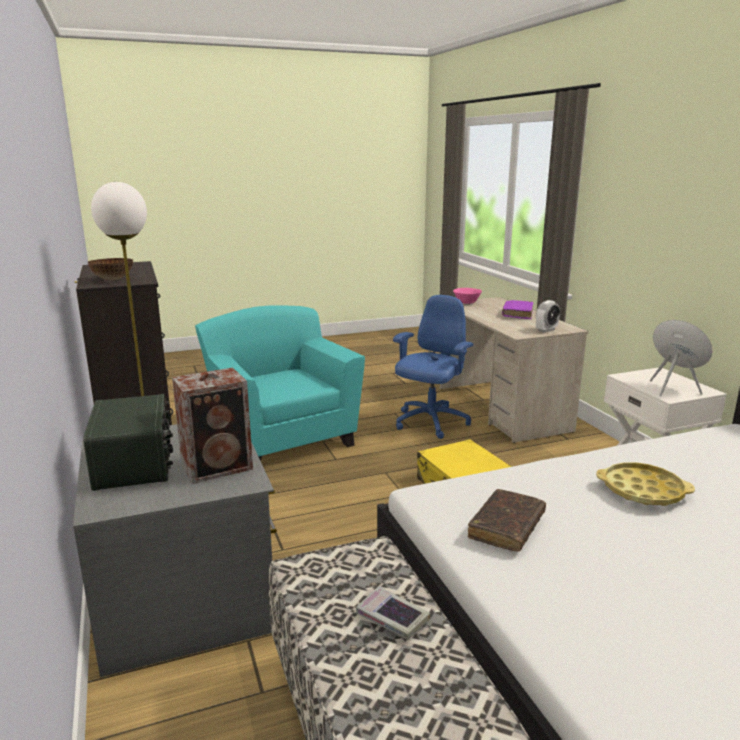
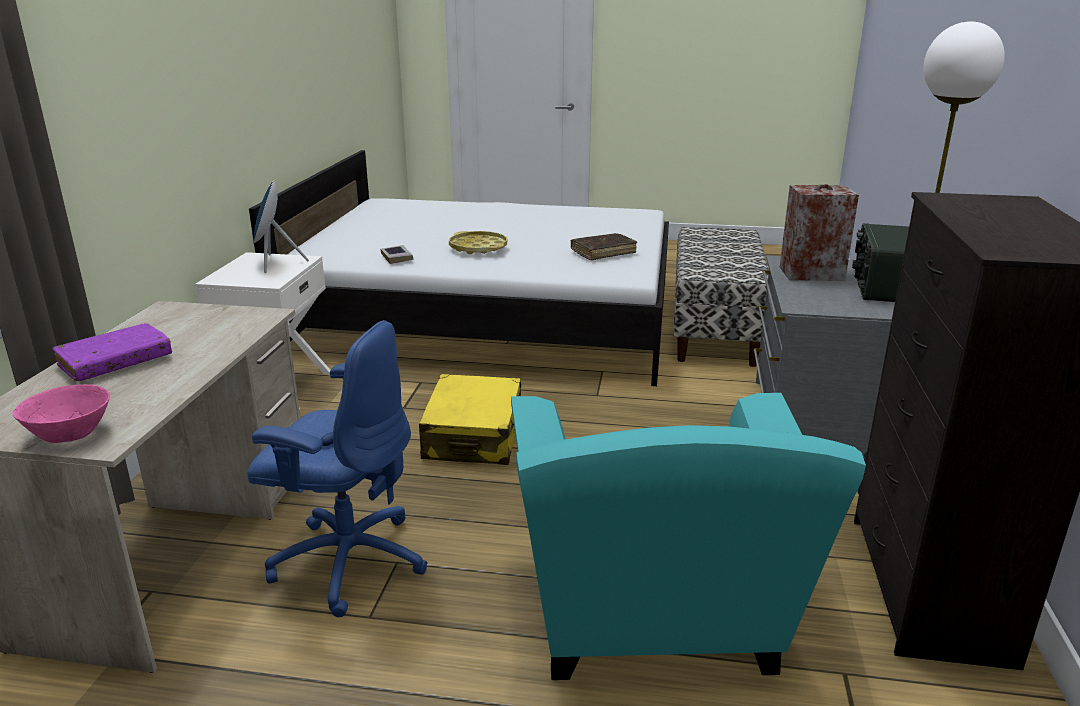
camera: 150 degrees left, 5 degrees up
bowl [88,258,133,280] -> none
book [356,586,430,640] -> book moved to [381,245,413,264]
blue office chair [393,295,473,439] -> blue office chair turned 135 degrees counterclockwise [247,320,428,617]
alarm clock [536,300,561,333] -> none

